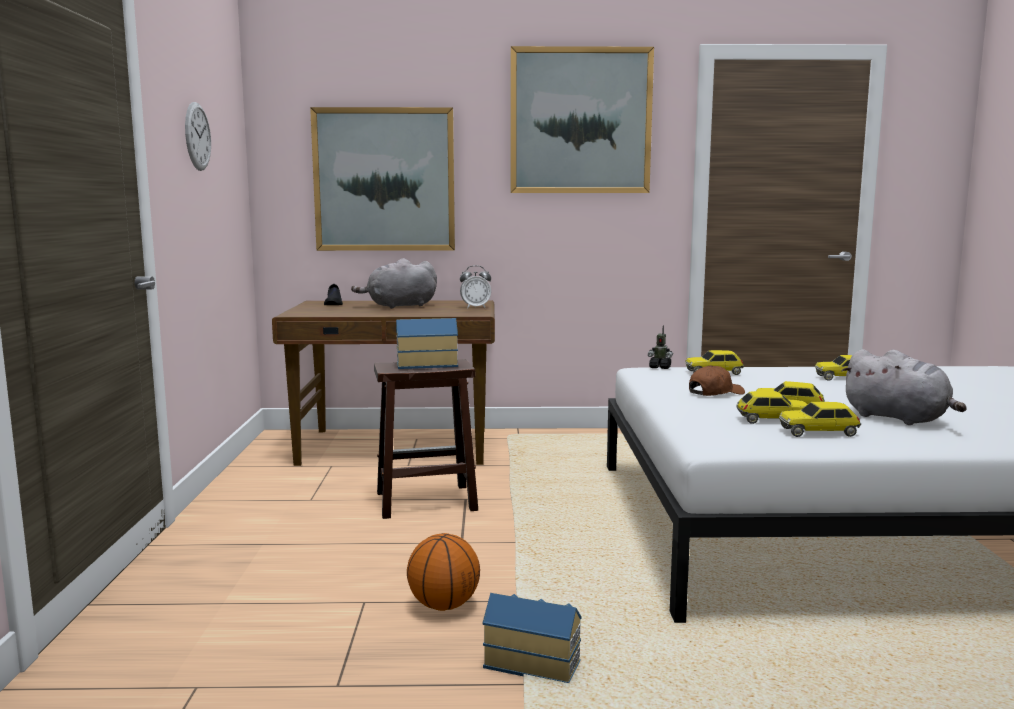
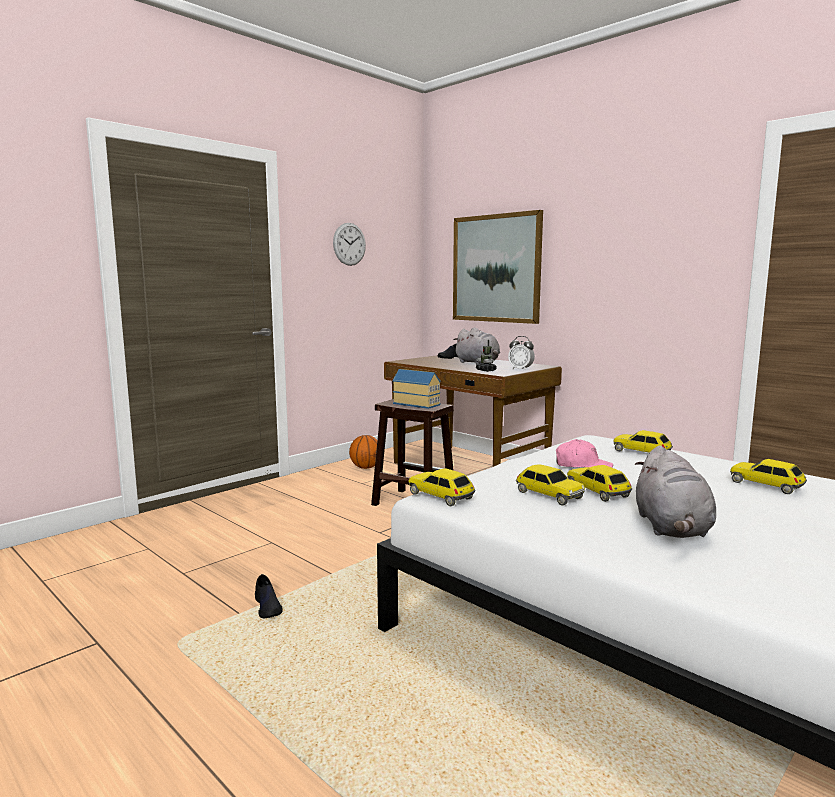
camera: 45 degrees right, 0 degrees up
grey plush toy [351,258,437,309] -> grey plush toy turned 150 degrees counterclockwise [453,328,500,364]
basketball [407,533,480,611] -> basketball moved to [349,435,377,469]
toy house [482,593,582,683] -> black shoe [255,574,283,618]
picture [511,46,654,193] -> none
toy robot [648,325,673,369] -> toy robot moved to [476,340,497,372]
brown cap [689,365,745,396] -> pink cap [556,439,613,468]
toy car [779,402,861,437] -> toy car moved to [409,468,475,506]

